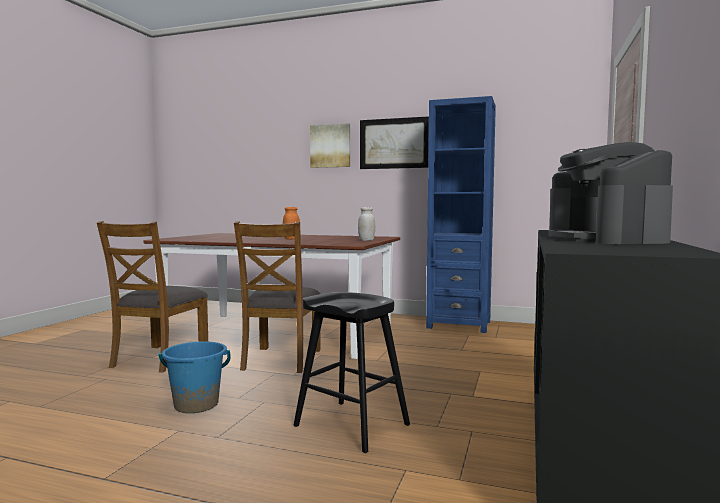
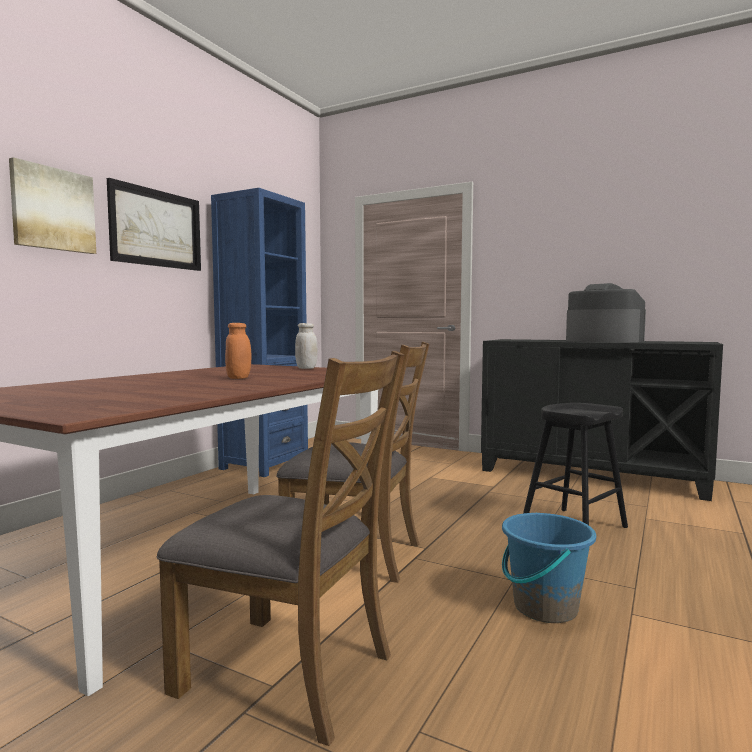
camera: 80 degrees left, 0 degrees up
coffee machine [548,142,673,244] -> coffee machine turned 135 degrees counterclockwise [566,283,646,342]

